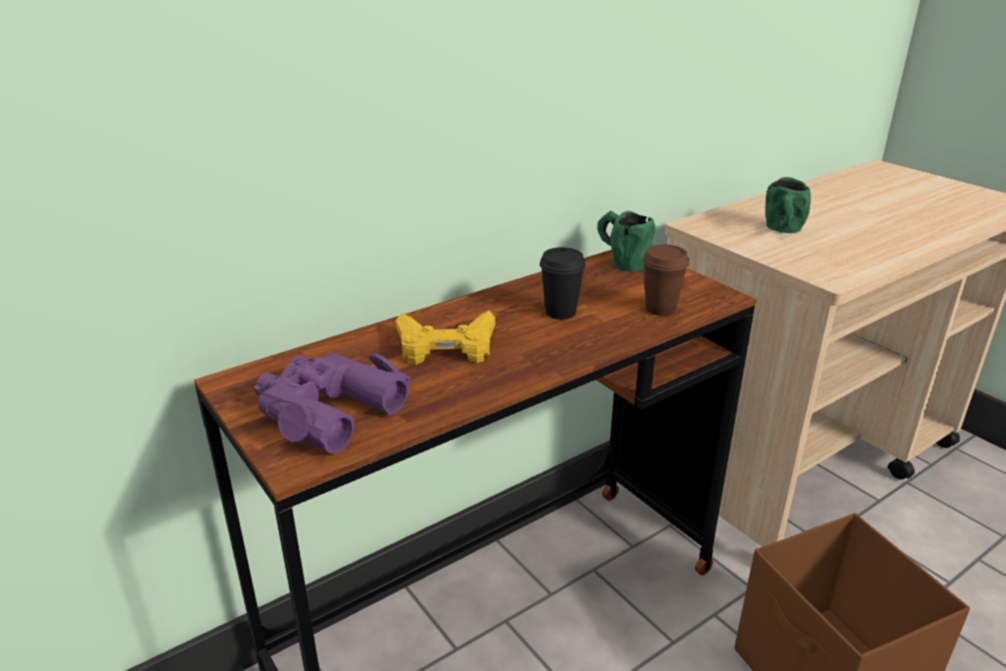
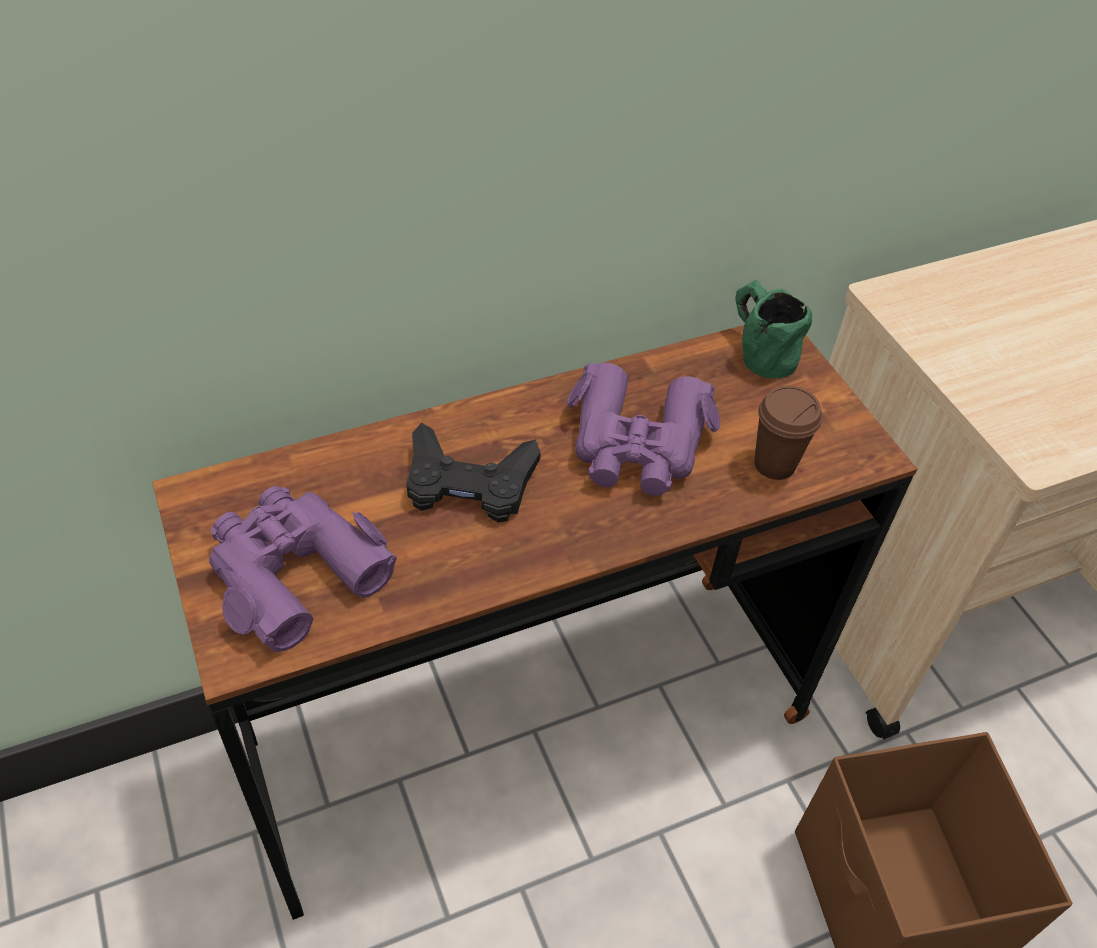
camera: 10 degrees right, 20 degrees up
yellow game controller [396,311,495,365] -> black game controller [407,423,541,523]
black cup [540,247,586,319] -> purple binoculars [567,363,720,496]
green mug [765,177,811,233] -> none

